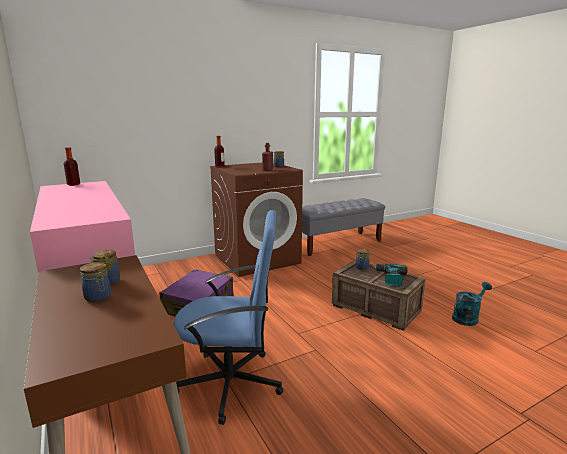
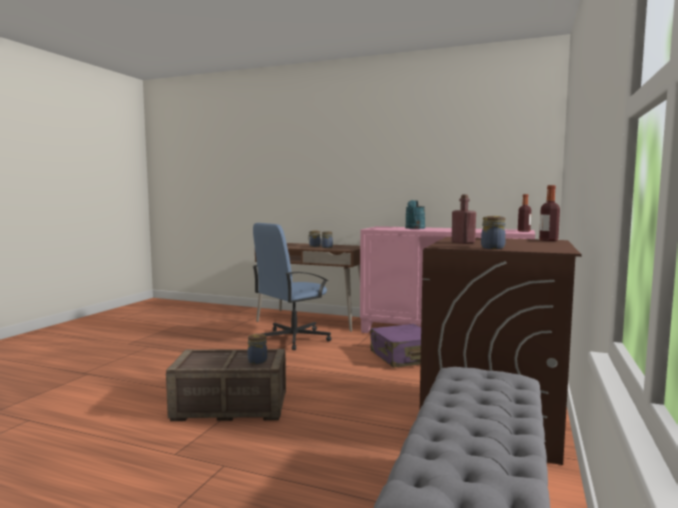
camera: 140 degrees right, 10 degrees down
power drill [372,264,408,287] -> none
turquoise watering can [452,282,492,326] -> turquoise watering can moved to [405,200,425,229]

